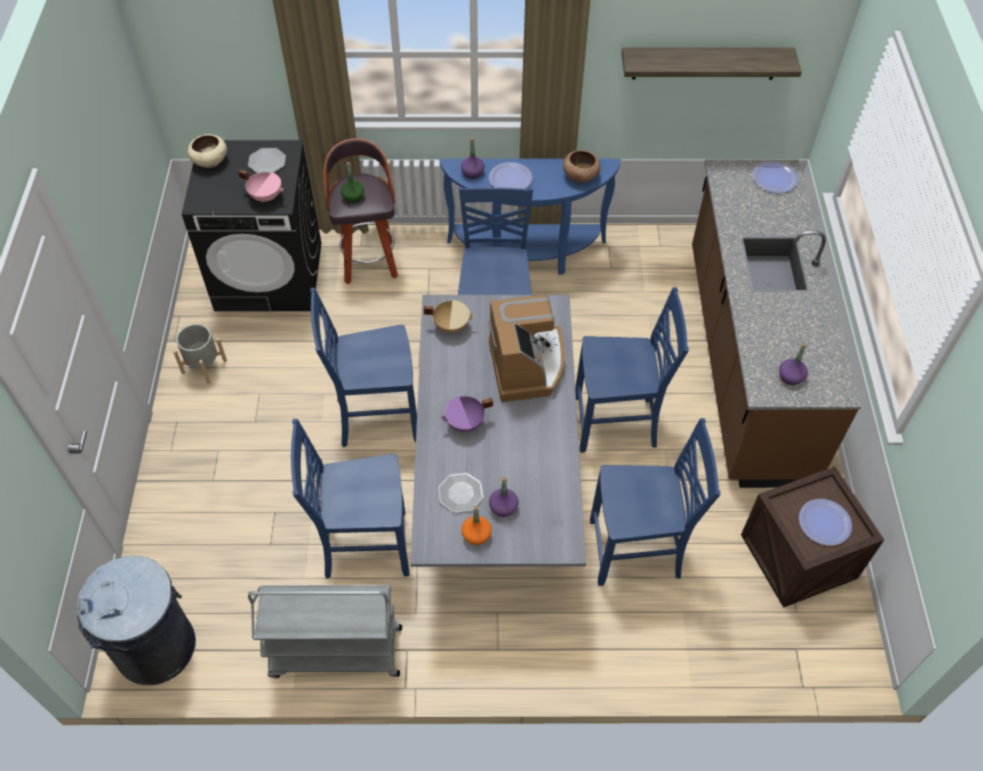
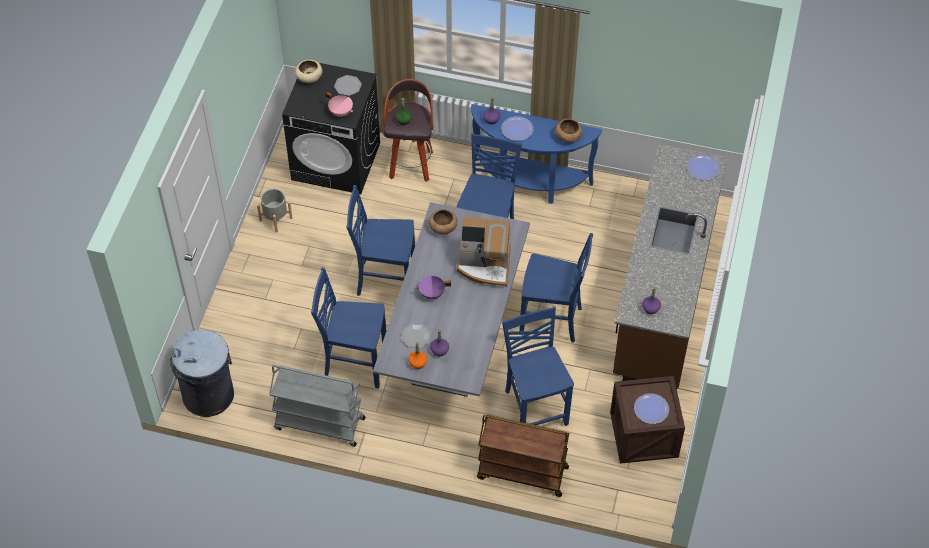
camera: 15 degrees right, 0 degrees up
beige cooking pot [424,300,475,333] -> brown bowl [429,209,458,235]
coffee machine [489,295,565,402] -> coffee machine turned 90 degrees clockwise [457,217,511,287]
blue chair [590,418,721,586] -> blue chair turned 120 degrees counterclockwise [502,306,574,426]
shelf [621,47,802,80] -> none
none -> brown cart [477,415,569,497]

